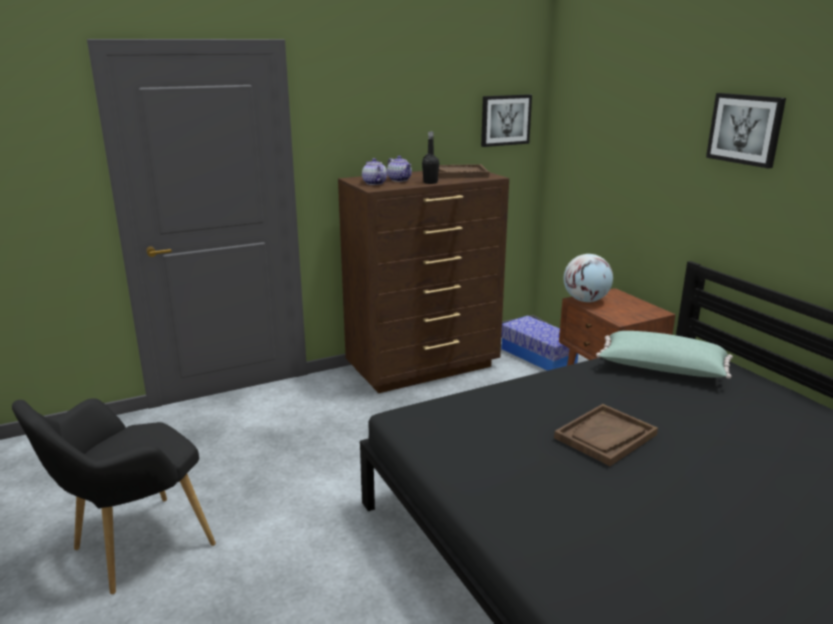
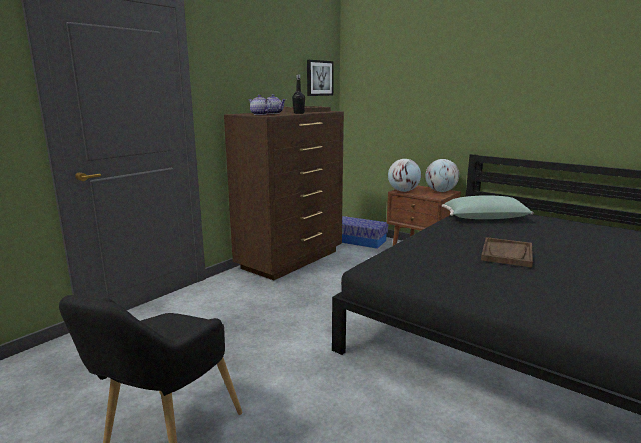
camera: 25 degrees left, 5 degrees down
picture [706,93,786,169] -> none
none -> globe [425,159,459,192]

